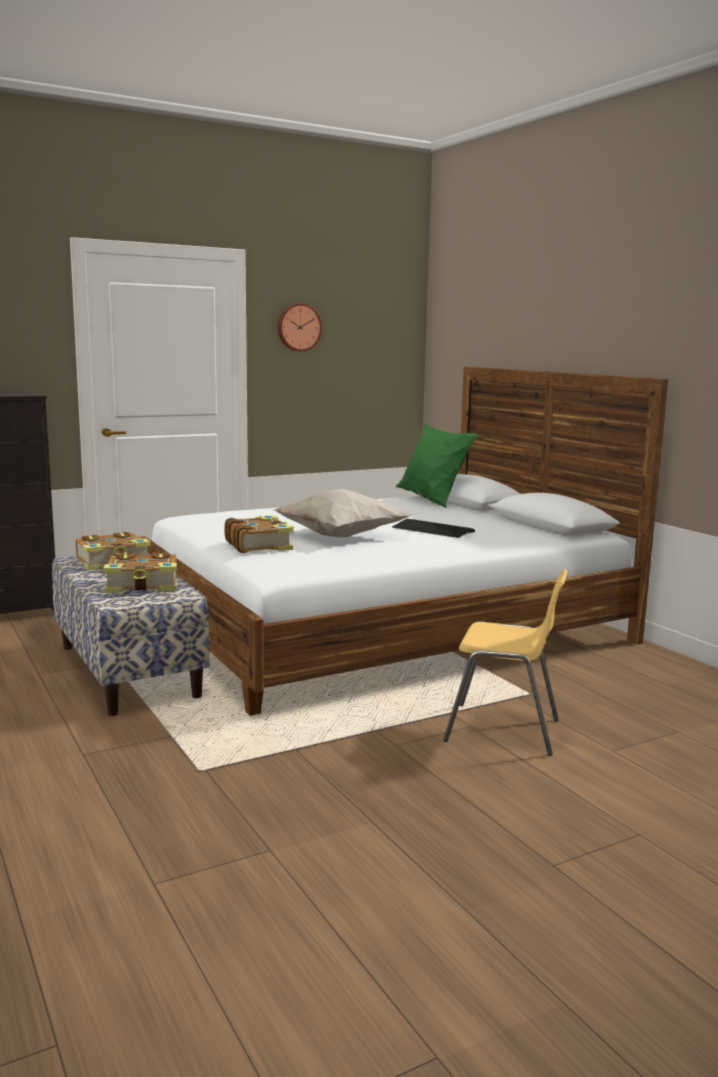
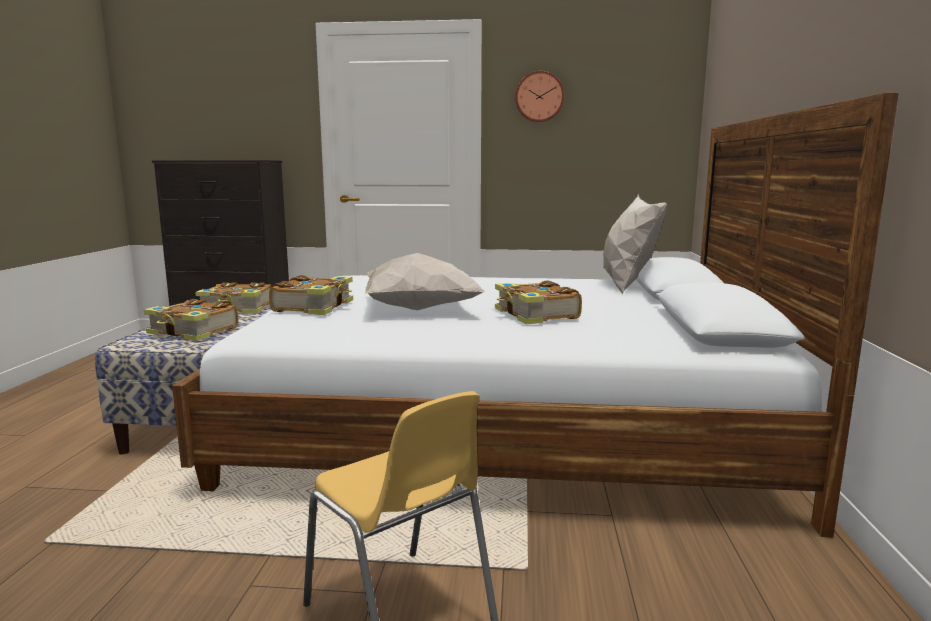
camera: 35 degrees right, 0 degrees up
keyboard [392,519,475,538] -> book [495,280,582,324]
green pillow [396,423,478,508] -> white pillow [603,194,667,294]

